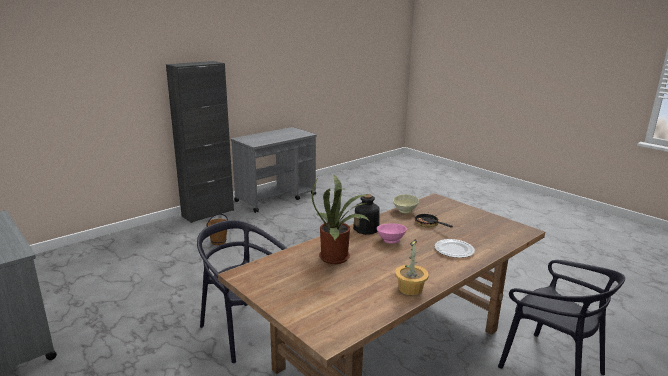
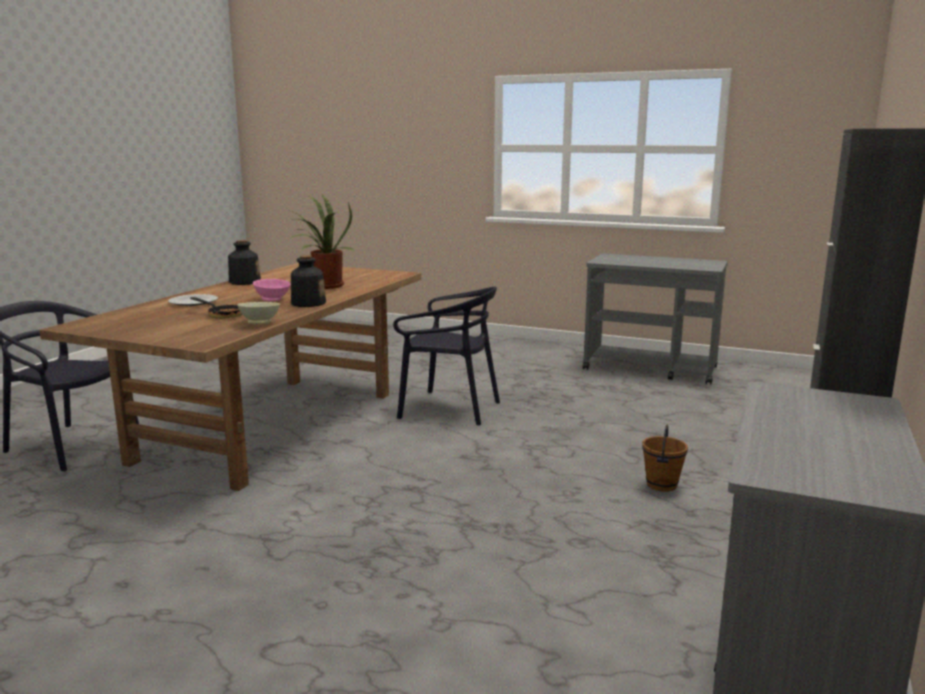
camera: 155 degrees right, 5 degrees down
potted plant [395,239,429,296] -> bottle [228,240,261,285]

